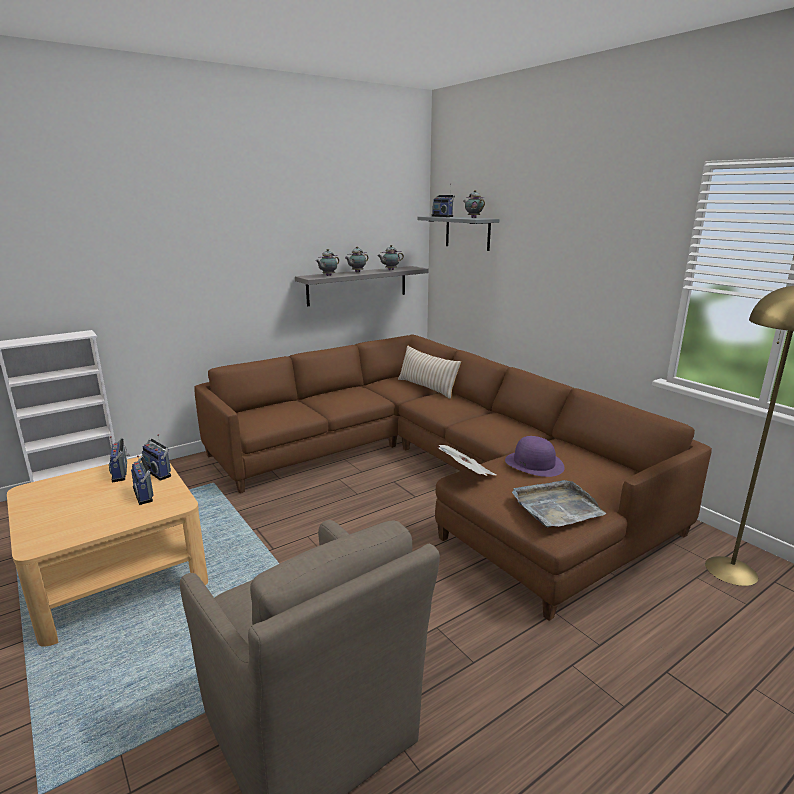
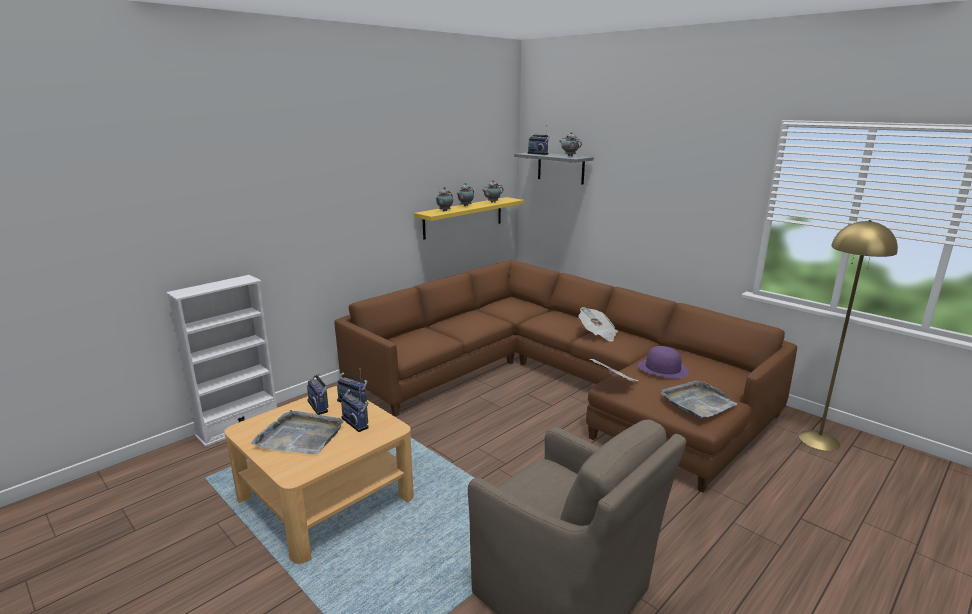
camera: 10 degrees left, 0 degrees up
grey shelf [295,266,428,306] -> yellow shelf [414,197,524,240]
beige pillow [398,346,461,399] -> none
none -> grey tray [251,410,344,454]
none -> newspaper [578,307,618,342]

